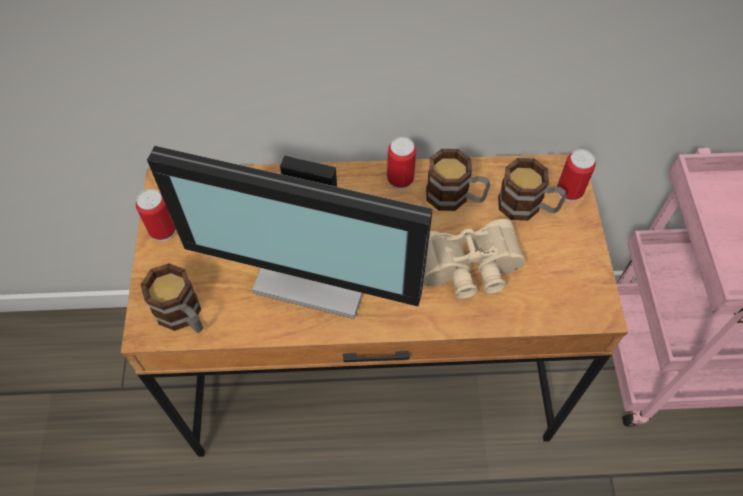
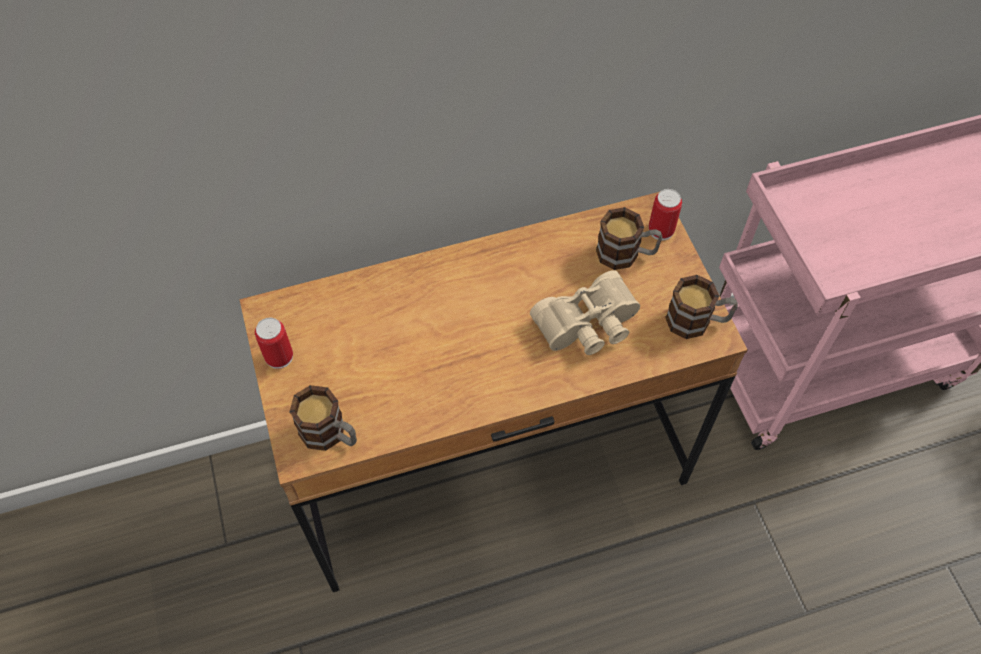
camera: 15 degrees left, 0 degrees up
monitor [147,146,433,319] -> none
can [387,137,416,190] -> none
mug [426,149,490,211] -> mug moved to [665,275,738,339]

